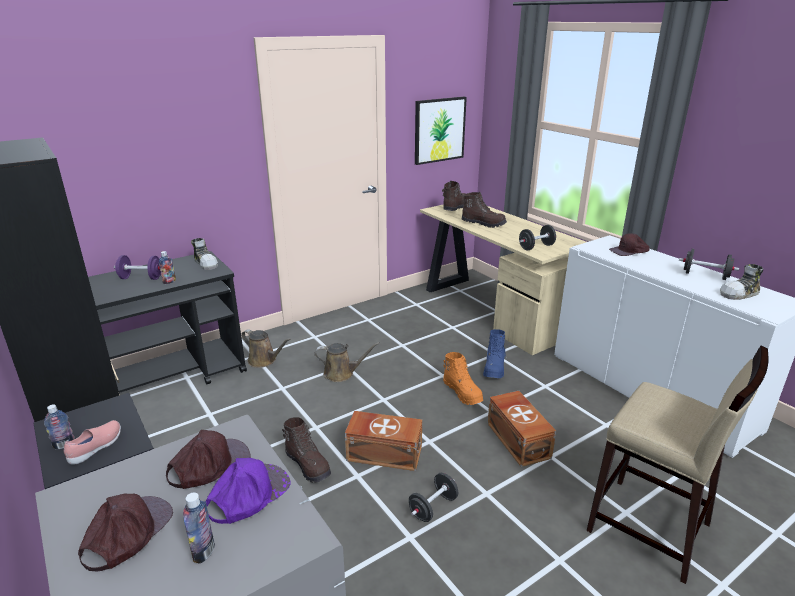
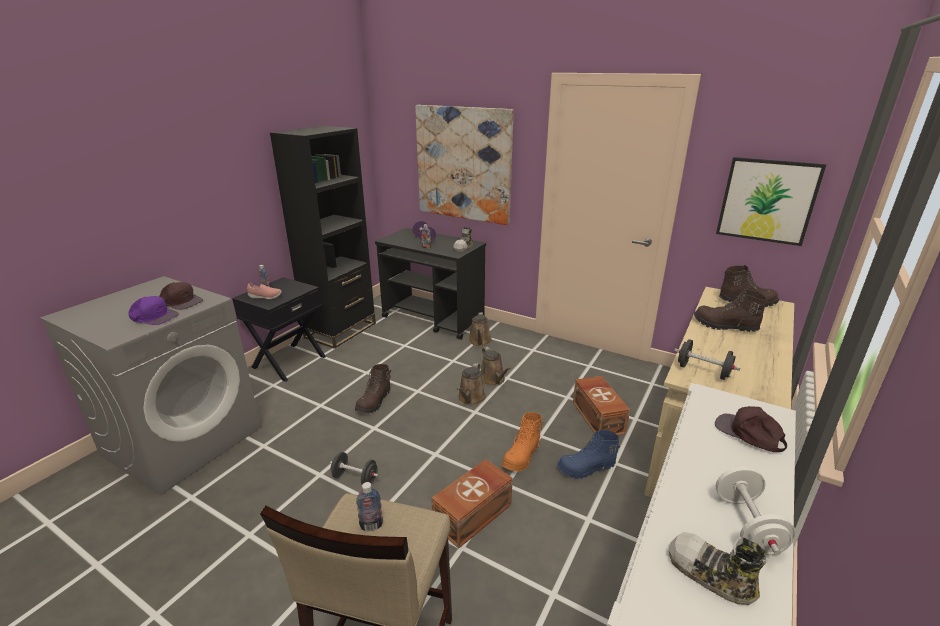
camera: 65 degrees right, 0 degrees up
brown cap [78,494,173,571] -> none
bottle [183,492,215,564] -> bottle moved to [356,482,383,531]
brown storage box [345,411,422,471] -> brown storage box moved to [573,376,630,435]
brown boot [462,192,507,228] -> brown boot turned 120 degrees clockwise [694,289,767,332]
black dumbbell [679,249,739,280] -> white dumbbell [716,467,796,555]
none -> picture [415,105,514,225]
none -> brown watering can [457,363,486,405]

